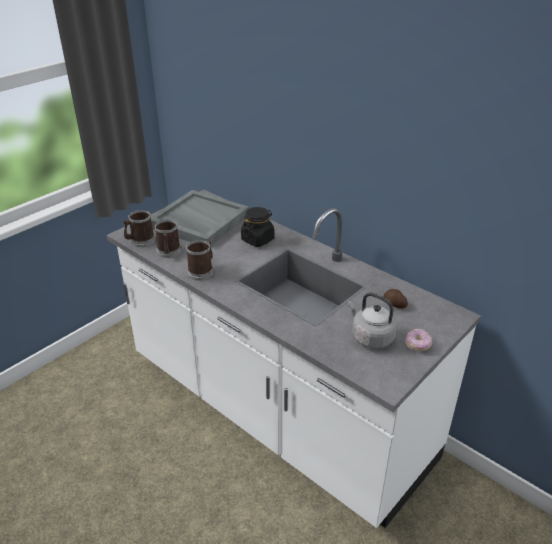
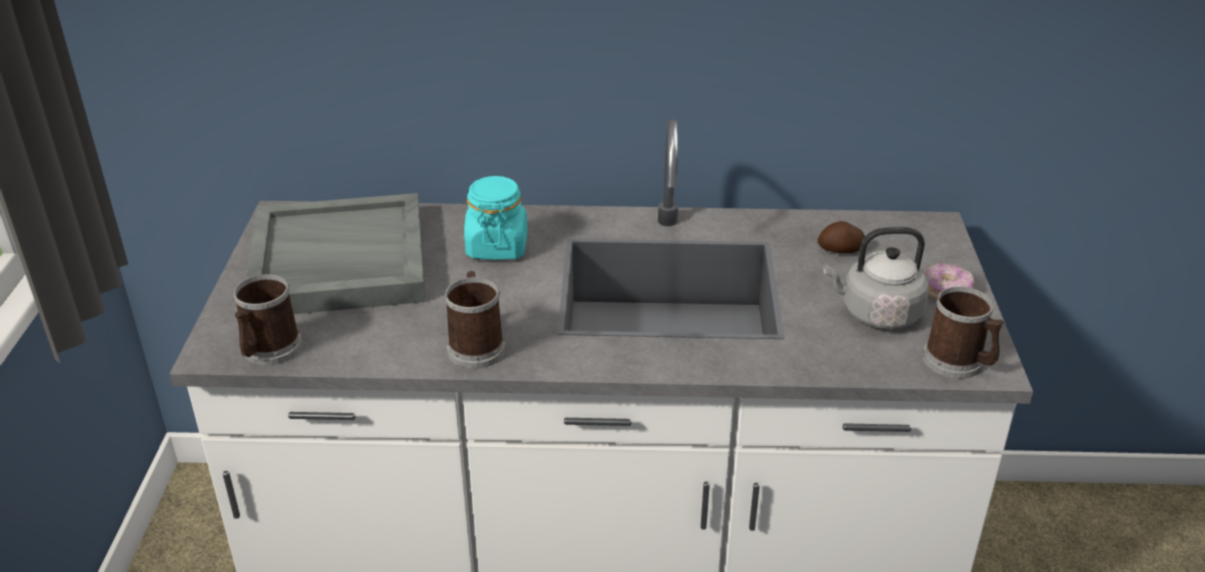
camera: 40 degrees left, 0 degrees up
mug [154,220,181,258] -> mug moved to [923,286,1004,379]
black jar [241,207,275,247] -> turquoise jar [464,176,528,260]

